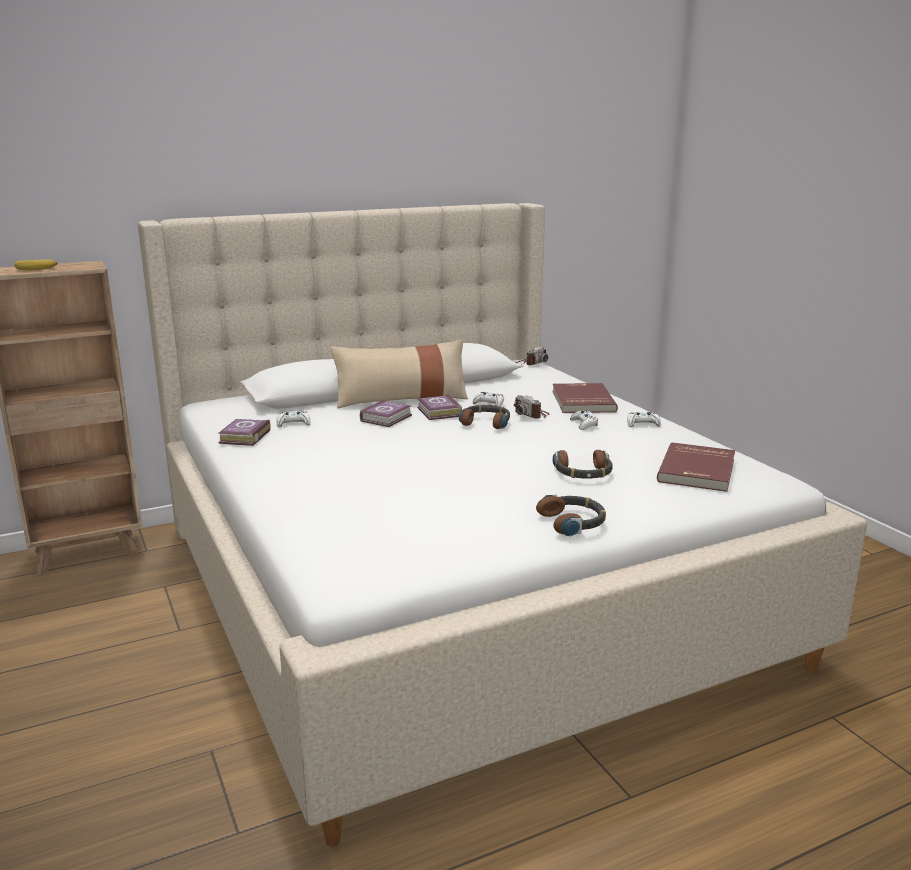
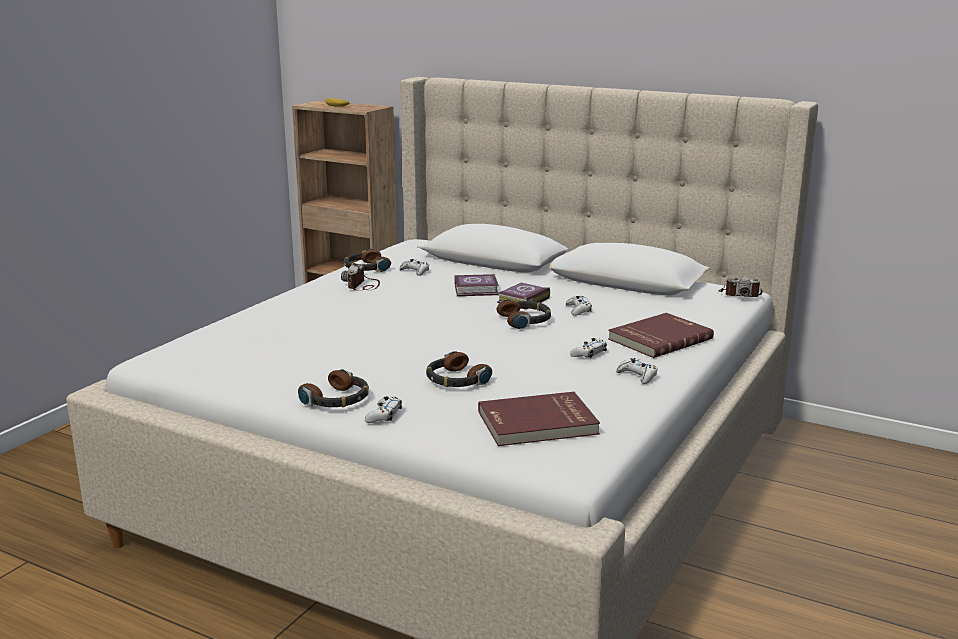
camera: 55 degrees right, 0 degrees up
book [218,419,271,446] -> headphones [344,249,391,272]
beige pillow [331,339,468,408] -> none
camera [514,395,549,418] -> camera moved to [341,264,380,291]
none -> white game controller [365,396,402,423]

